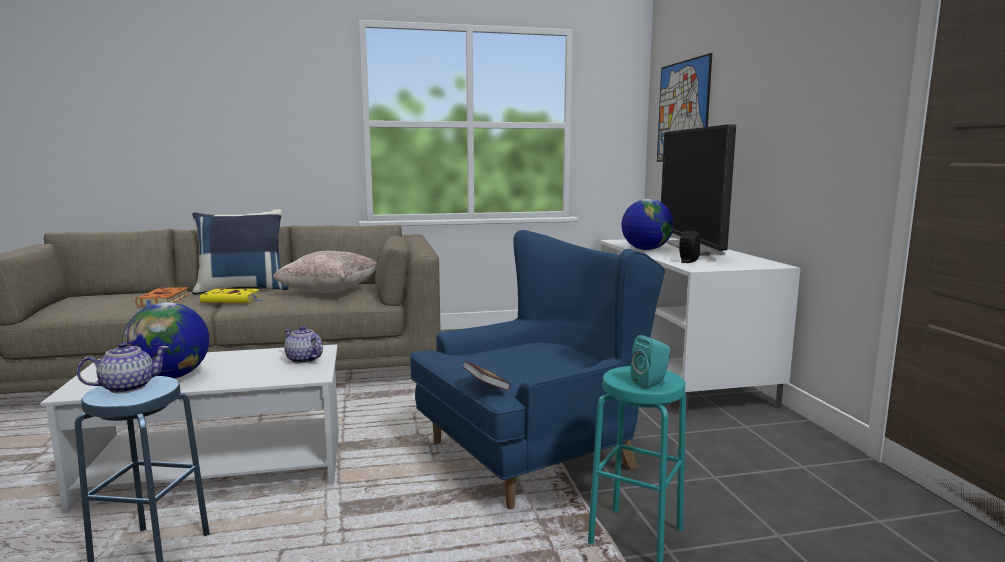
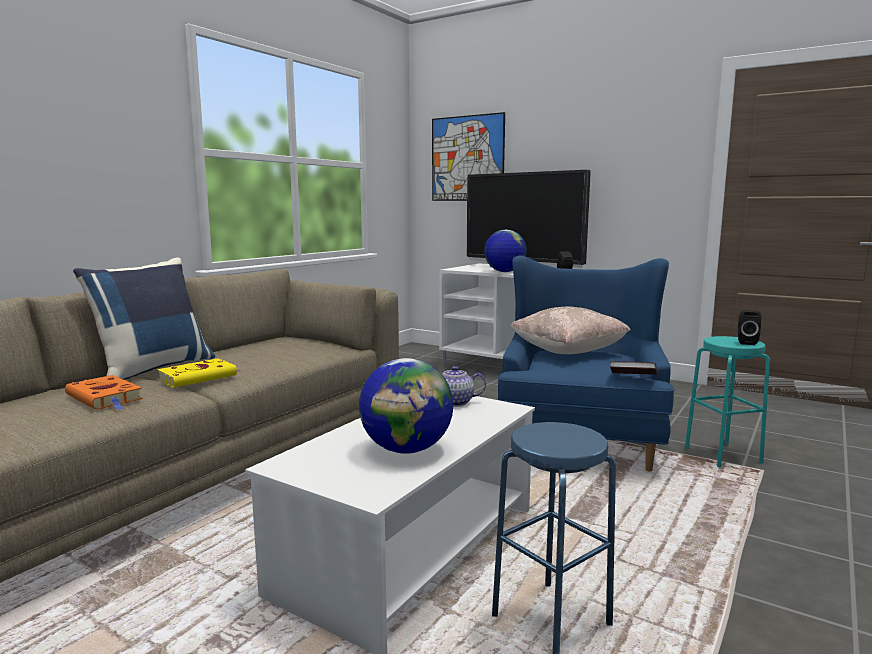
camera: 45 degrees left, 0 degrees up
teapot [77,342,169,393] -> none
beige pillow [273,251,378,293] -> beige pillow moved to [510,307,631,354]
turquoise speaker [631,335,670,389] -> black speaker [738,310,761,345]

